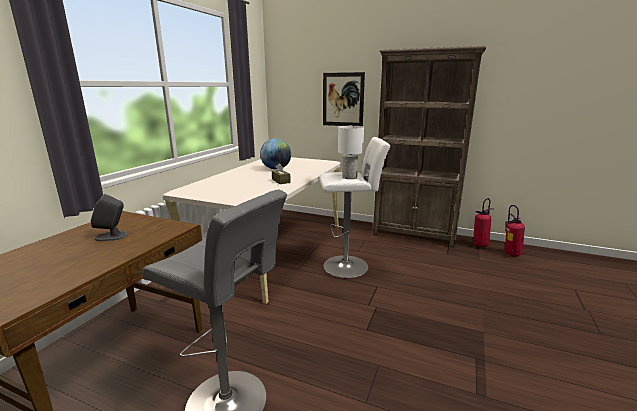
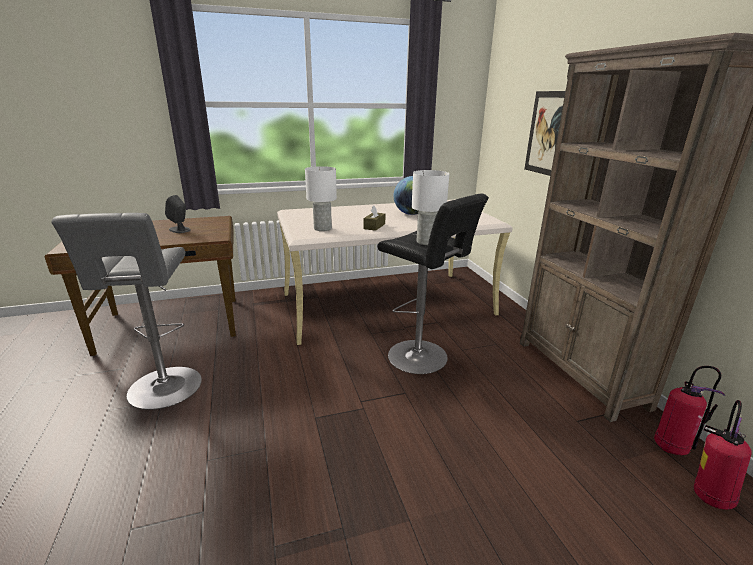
camera: 50 degrees right, 5 degrees up
white stool [319,137,391,278] -> black stool [378,193,489,374]
none -> white table lamp [305,166,337,231]

